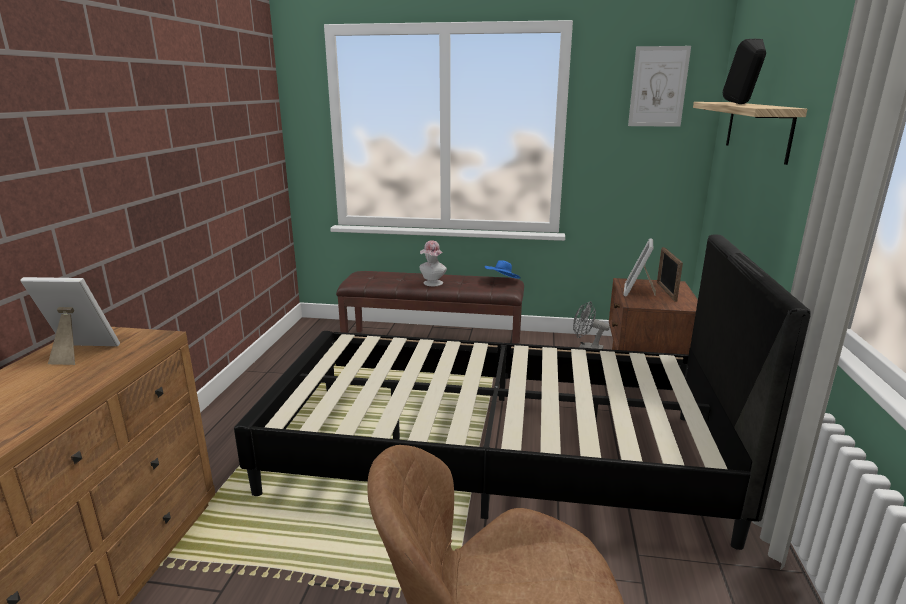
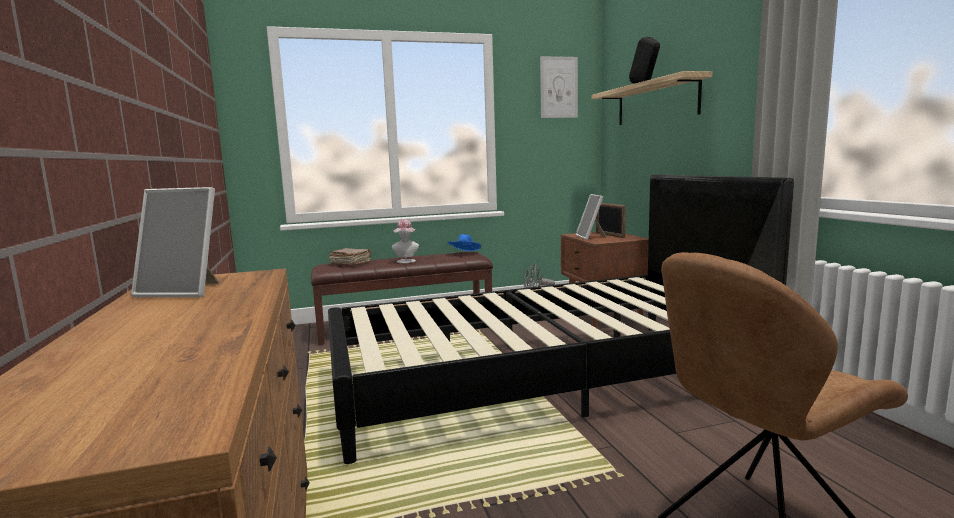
camera: 25 degrees left, 10 degrees down
picture frame [20,277,120,365] -> picture frame turned 150 degrees counterclockwise [131,187,219,297]
none -> brown book [329,248,372,265]

